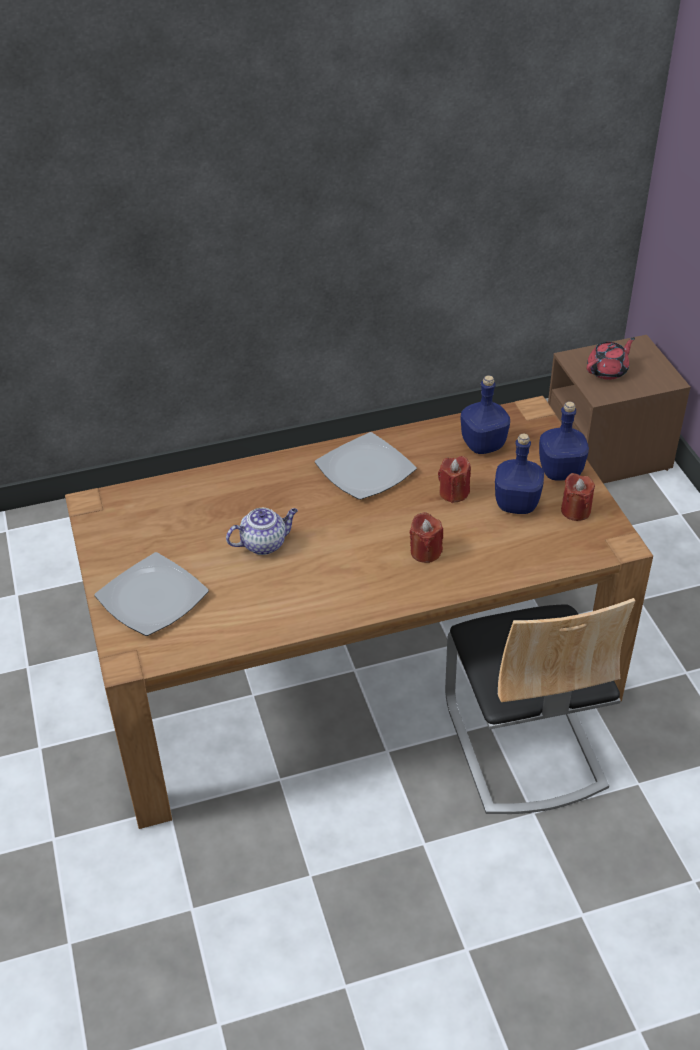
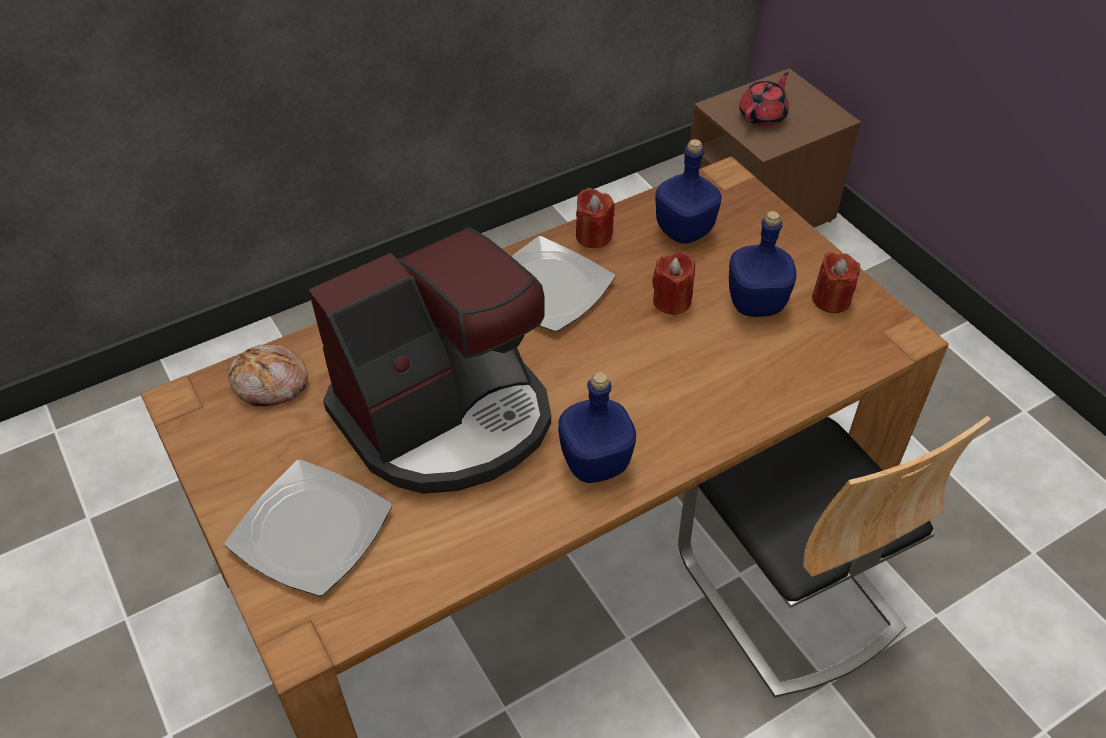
camera: 15 degrees left, 5 degrees up
teapot [226,508,298,555] -> coffee machine [309,227,551,494]
red candle [410,512,443,563] -> red candle moved to [576,188,615,248]
blue bottle [539,401,589,481] -> blue bottle moved to [558,372,636,483]
none -> bread [227,345,308,406]

